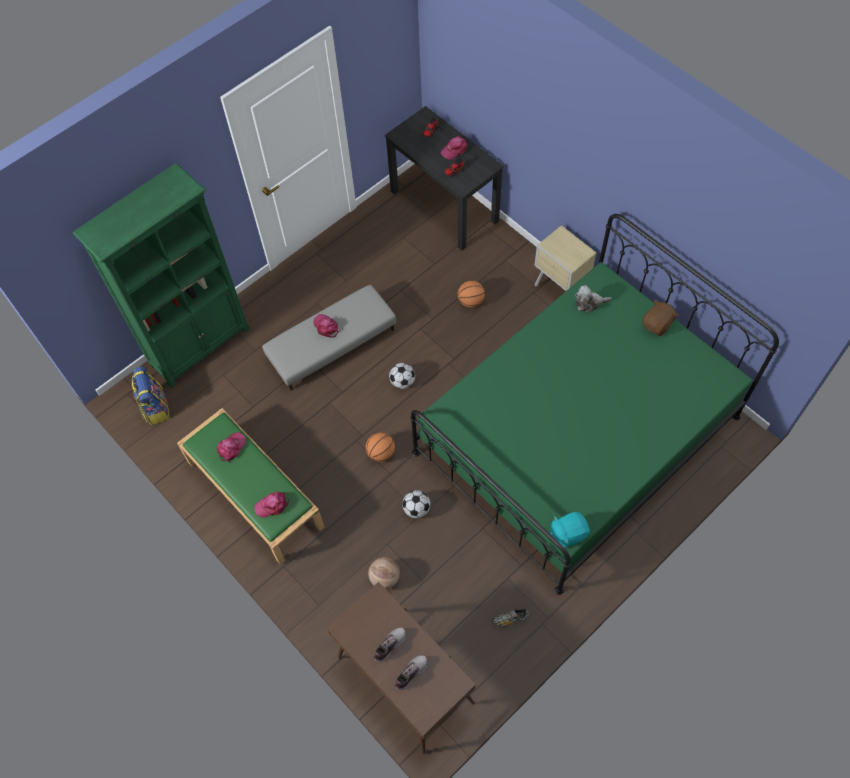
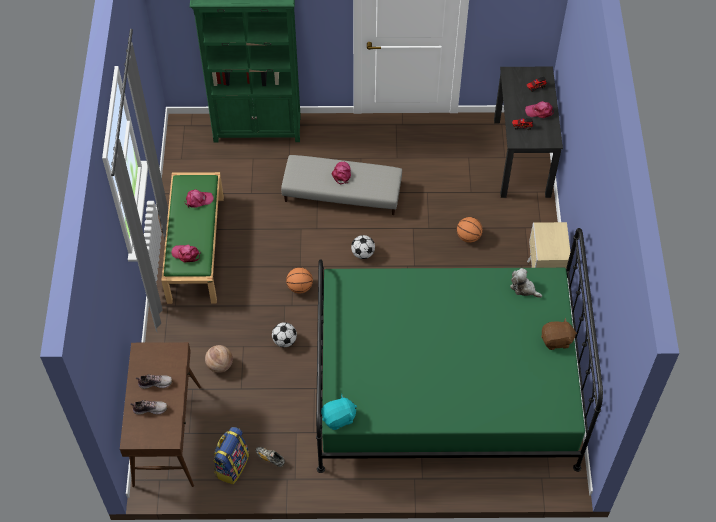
camera: 40 degrees right, 5 degrees down
backpack [132,366,170,425] -> backpack moved to [213,427,249,485]
turquoise plush toy [550,512,590,548] -> turquoise plush toy turned 135 degrees clockwise [321,394,357,430]

